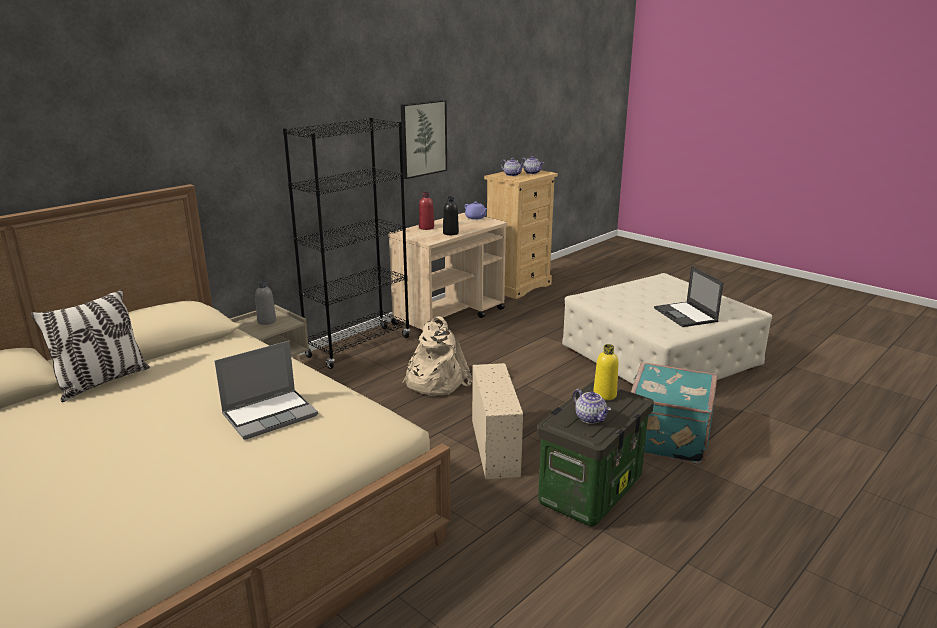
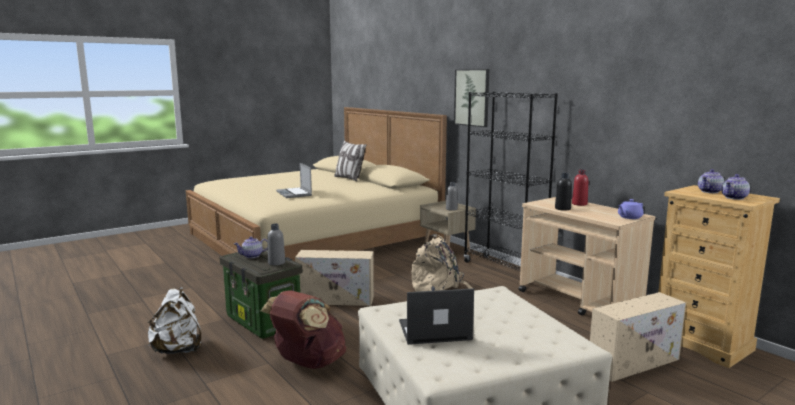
camera: 100 degrees right, 10 degrees down
picture [401,100,447,179] -> picture moved to [454,69,489,127]
yellow bottle [593,344,619,400] -> grey bottle [267,224,285,265]
turquoise suitcase [631,362,717,465] -> brown backpack [261,290,346,369]
none -> white backpack [147,287,201,354]
none -> beige storage box [590,292,686,382]

